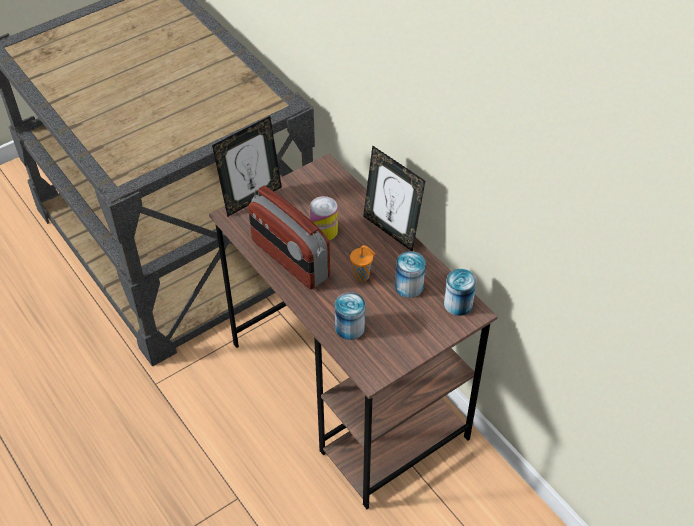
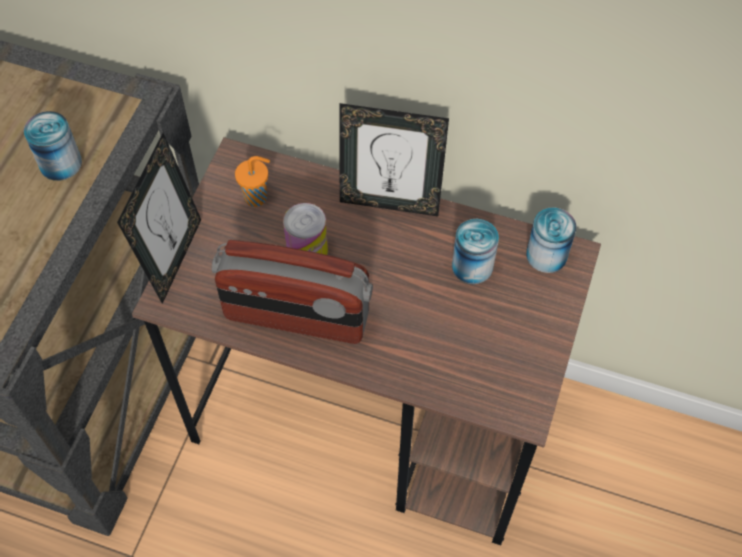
camera: 35 degrees left, 10 degrees up
can [335,292,365,340] -> can moved to [24,111,82,181]
orange cup [350,245,375,282] -> orange cup moved to [235,156,270,207]

